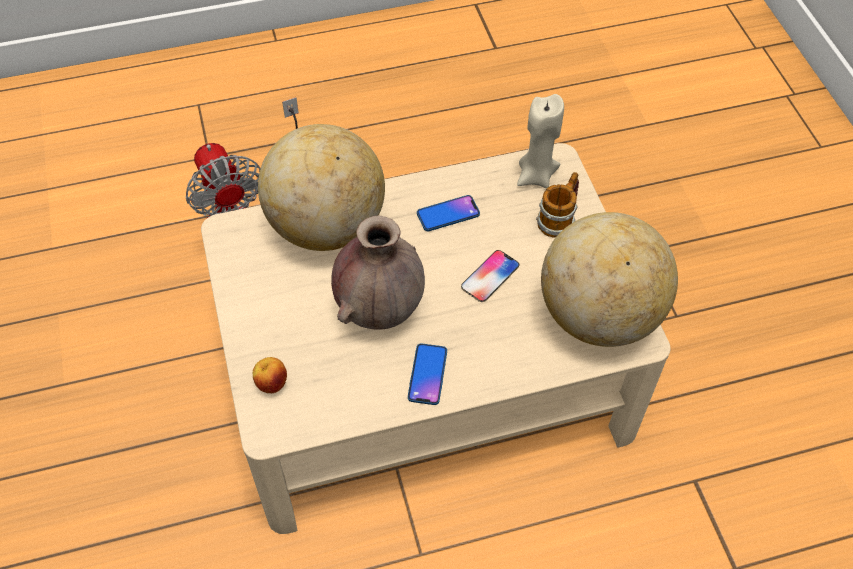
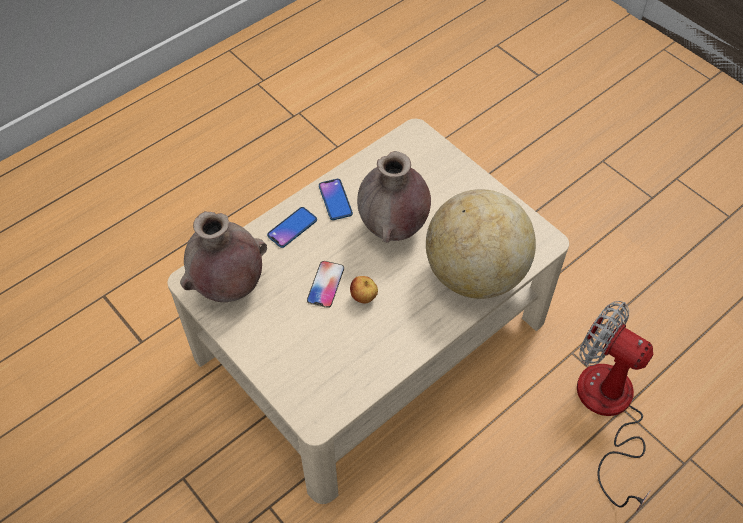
camera: 155 degrees right, 0 degrees up
apple [253,357,287,393] -> apple moved to [350,276,378,304]
phone [417,195,480,231] -> phone moved to [267,207,317,248]
beige candle [517,94,564,188] -> none
mug [536,172,579,238] -> none
globe [541,212,678,347] -> brown vase [180,211,267,302]

